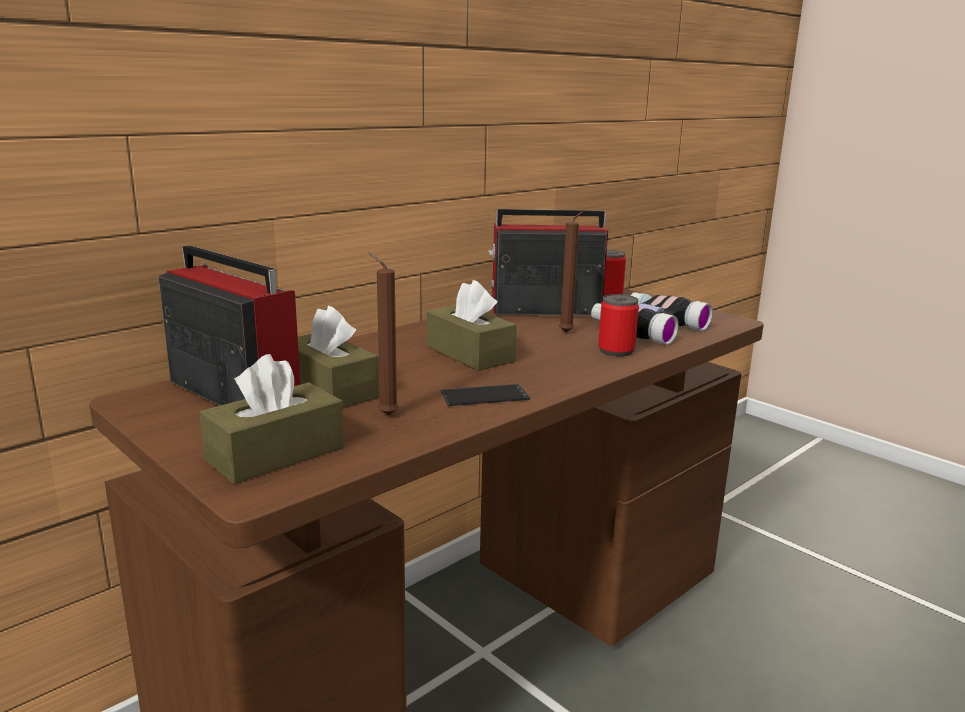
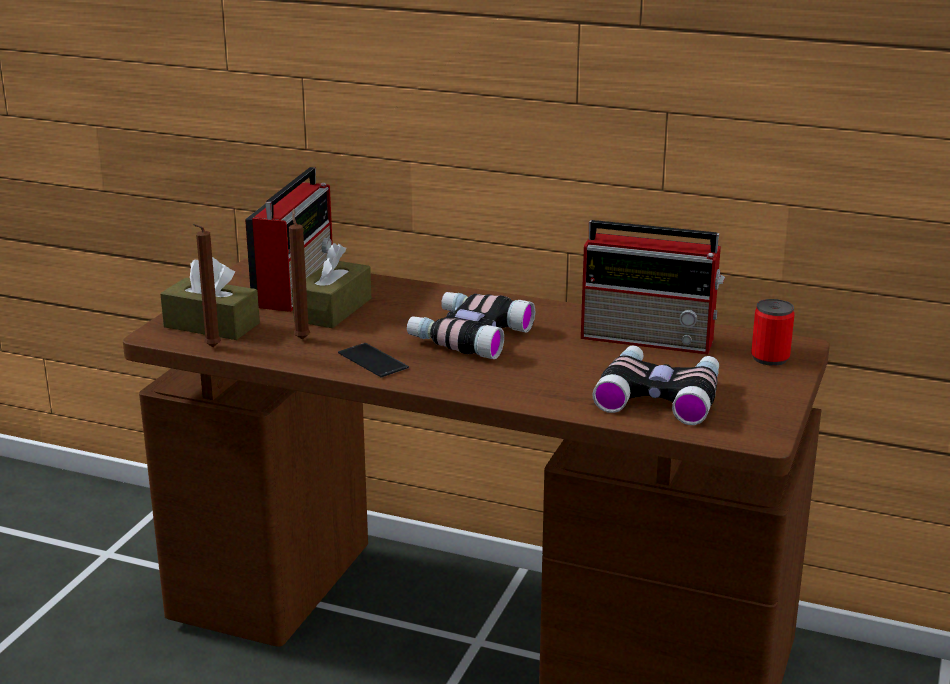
camera: 65 degrees right, 5 degrees up
brown tissue box [427,280,517,371] -> binoculars [407,292,535,359]
radio [488,209,608,315] -> radio turned 135 degrees clockwise [581,220,725,355]
brown candle [559,212,583,333] -> brown candle moved to [192,224,221,347]
can [598,294,639,357] -> none

